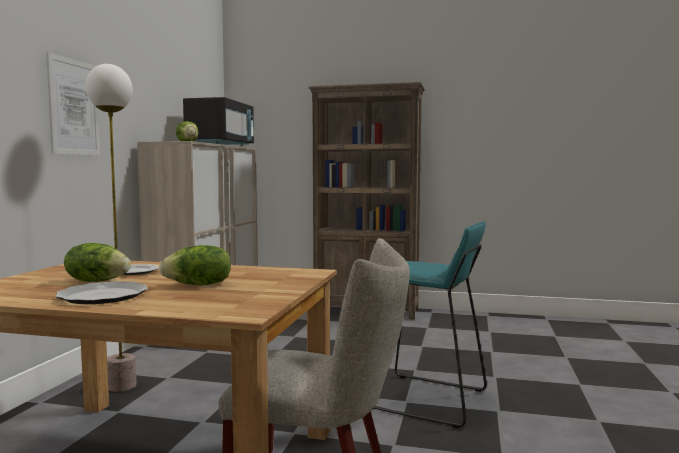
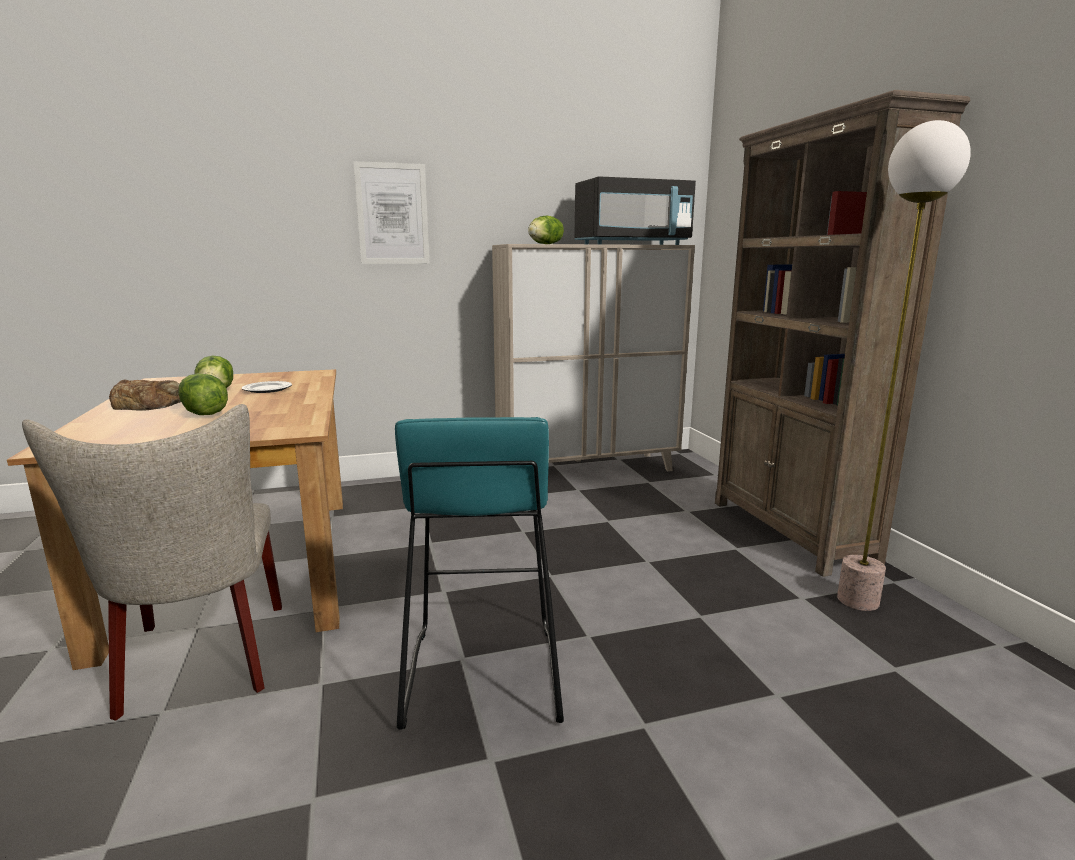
camera: 60 degrees right, 10 degrees up
plate [55,281,148,304] -> bread [109,379,181,411]
floor lamp [85,64,137,392] -> floor lamp moved to [837,120,971,611]

